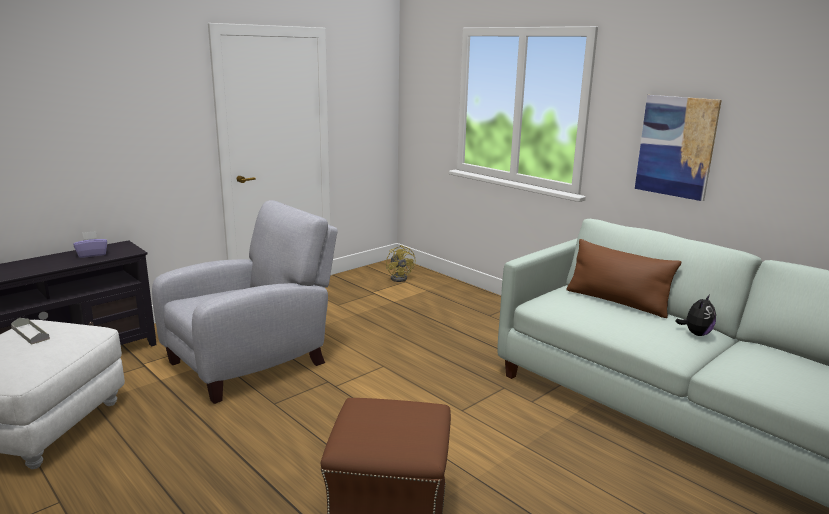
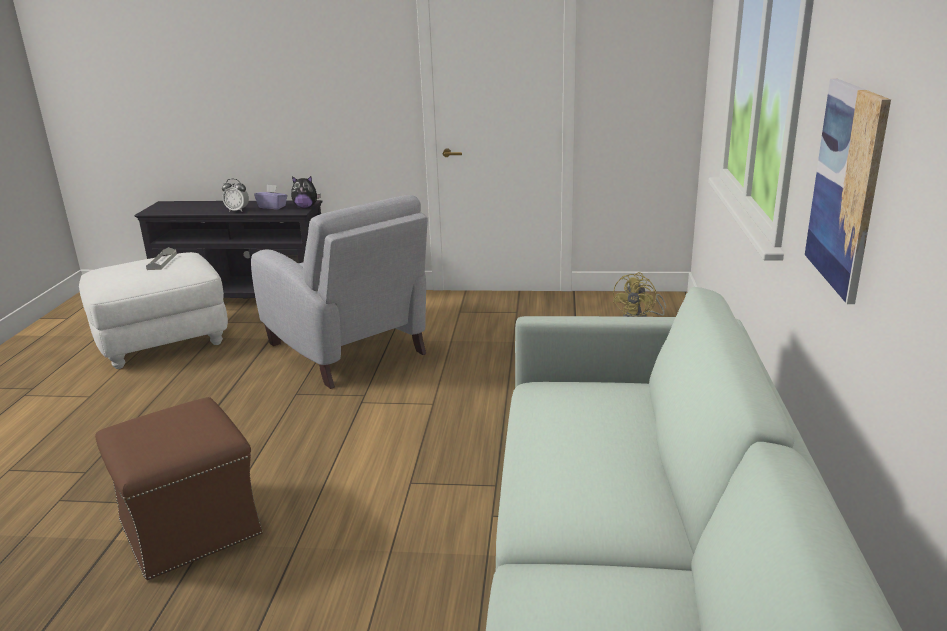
camera: 50 degrees right, 5 degrees up
grey armchair [152,200,338,404] -> grey armchair turned 45 degrees clockwise [251,195,428,389]
brown pillow [567,239,681,318] -> none
plush toy [675,295,716,336] -> plush toy moved to [291,176,321,208]
none -> alarm clock [222,179,249,212]

